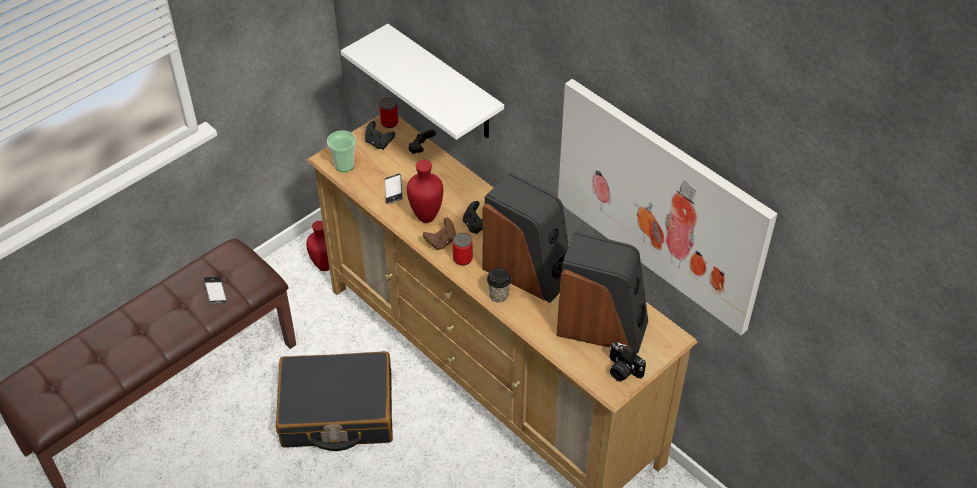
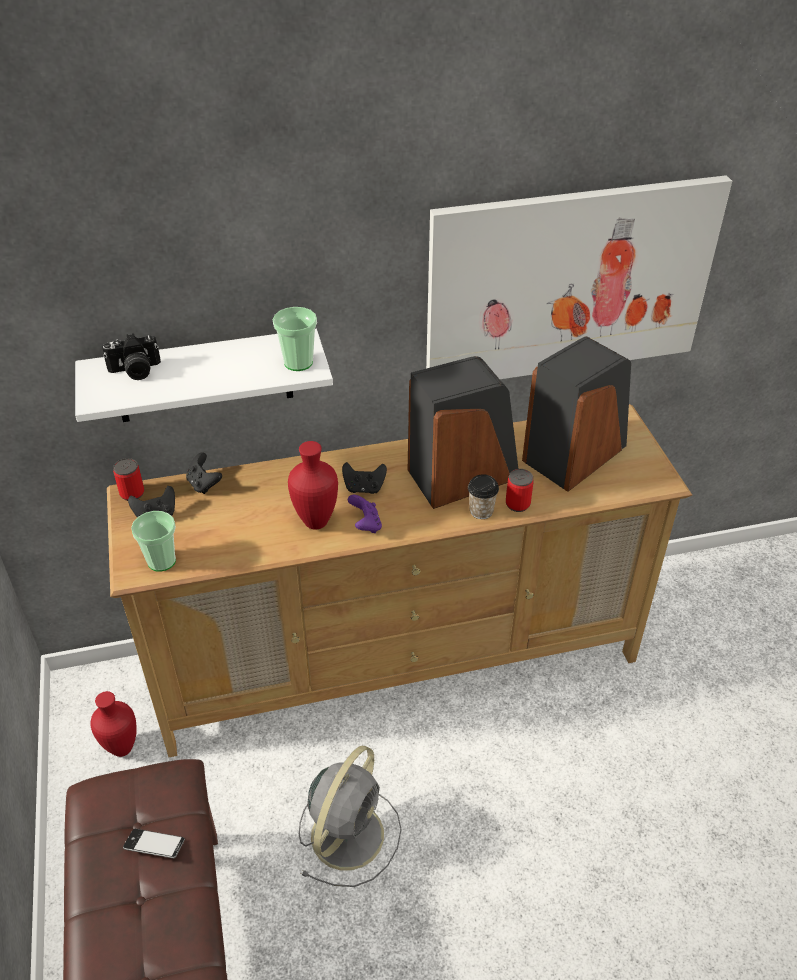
camera: 60 degrees left, 5 degrees down
black suitcase [276,351,393,451] -> grey fan [299,746,402,887]
phone [384,173,403,204] -> none
brown game controller [423,218,456,250] -> purple game controller [348,495,382,533]
can [453,233,473,266] -> can moved to [506,469,534,512]
camera [609,342,646,382] -> camera moved to [102,333,161,380]
none -> cup [273,307,317,371]

